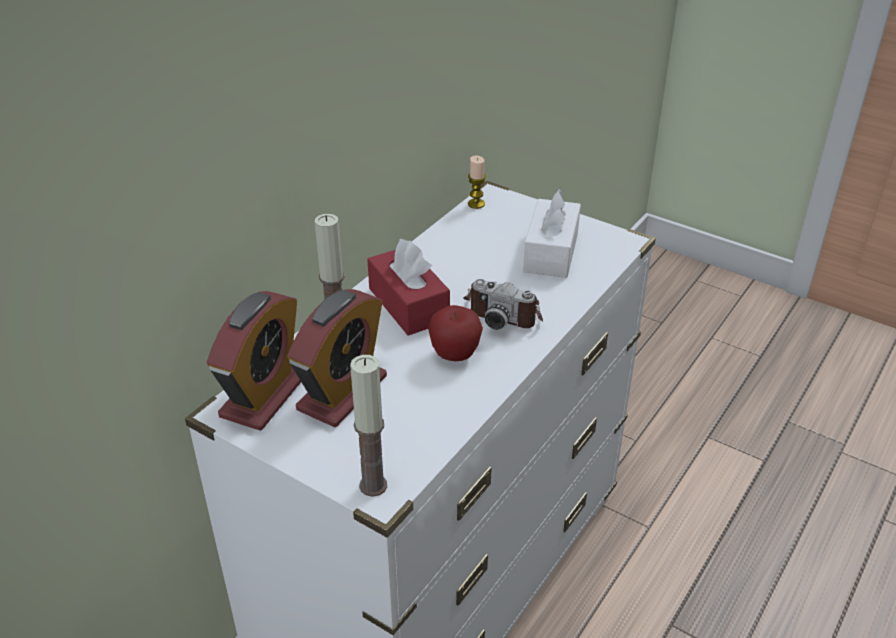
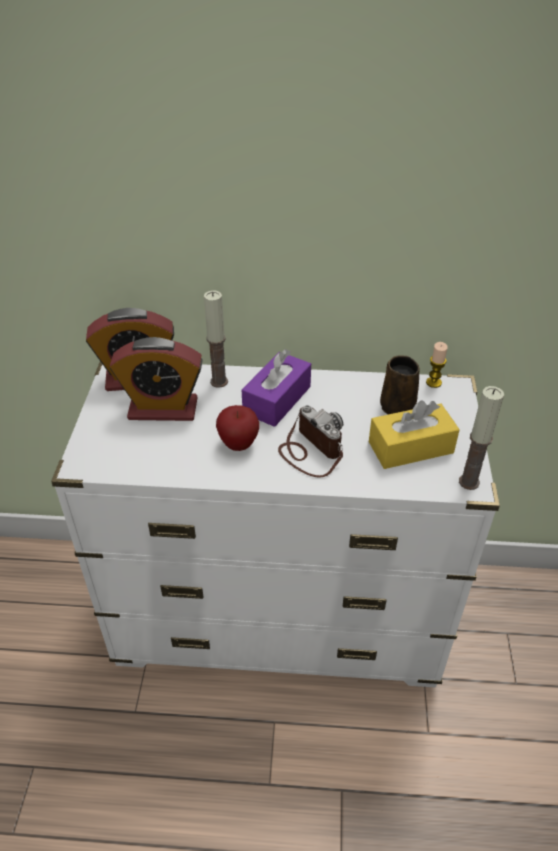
camera: 60 degrees right, 5 degrees up
candle [350,355,387,497] -> candle moved to [459,386,504,490]
red tissue box [367,239,450,336] -> purple tissue box [242,349,311,427]
camera [463,279,543,330] -> camera turned 150 degrees clockwise [278,405,343,477]
white tissue box [523,189,581,278] -> yellow tissue box [369,401,460,469]
none -> brown mug [380,356,420,415]

